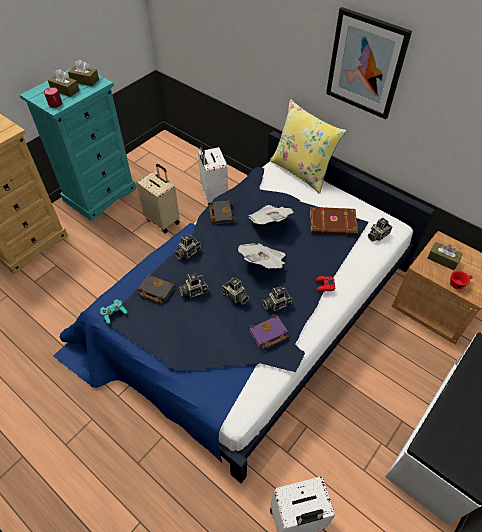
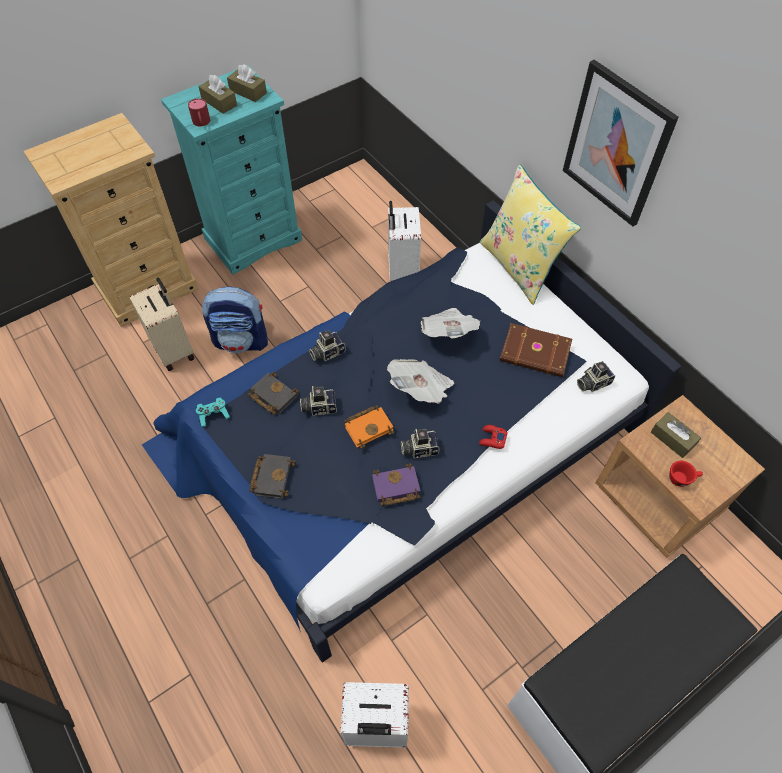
camera: 15 degrees right, 5 degrees up
beige suitcase [136,164,180,233] -> beige suitcase moved to [129,277,195,371]
black book [209,201,236,224] -> black book moved to [249,454,296,499]
camera [221,277,249,305] -> orange book [344,405,394,449]
none -> backpack [202,286,268,353]

